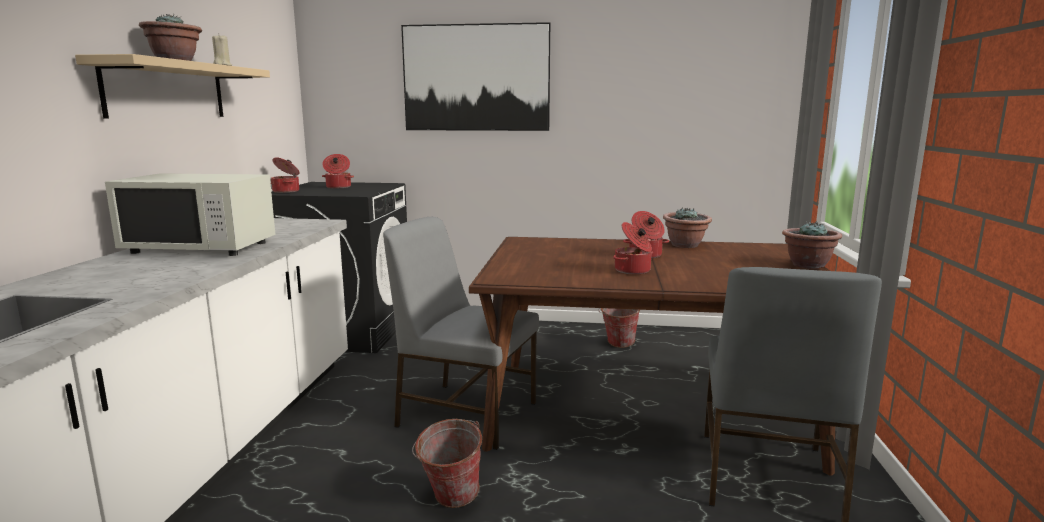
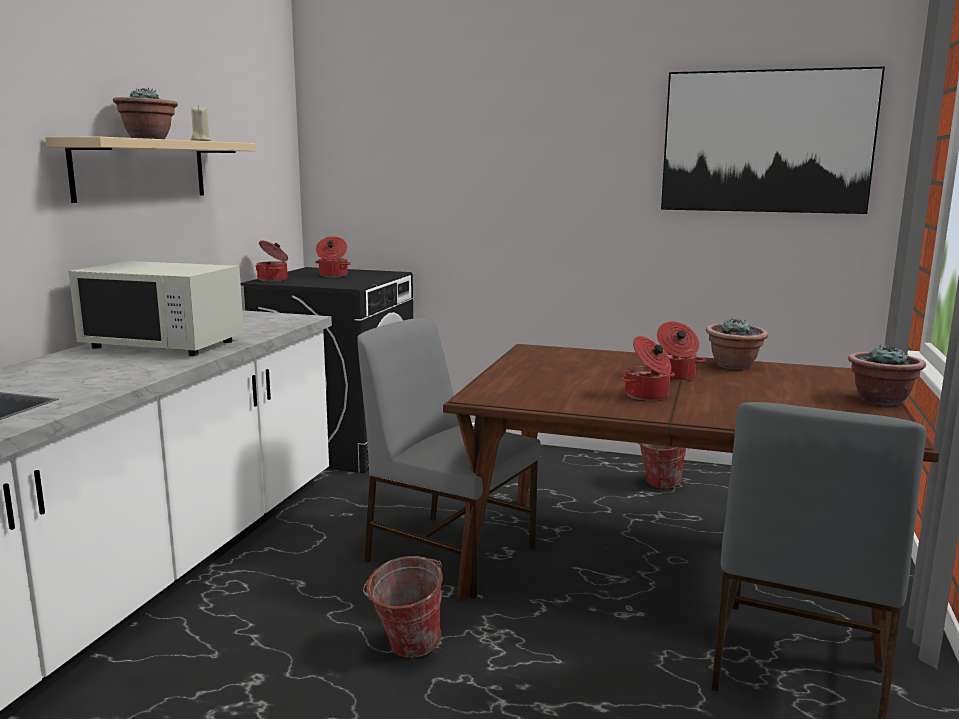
camera: 10 degrees right, 0 degrees up
picture [401,22,550,131] -> picture moved to [661,66,885,214]

